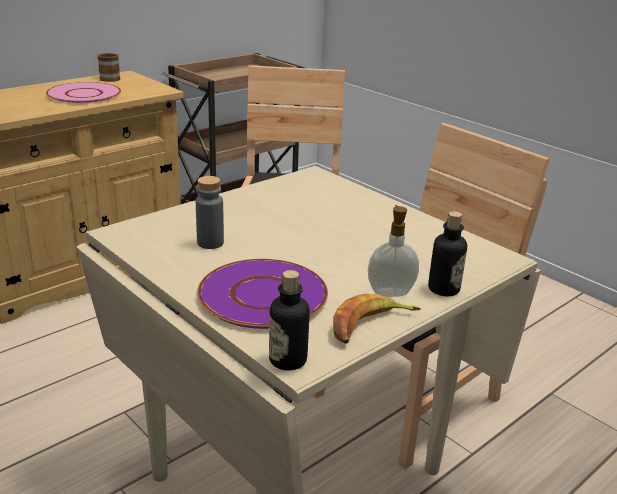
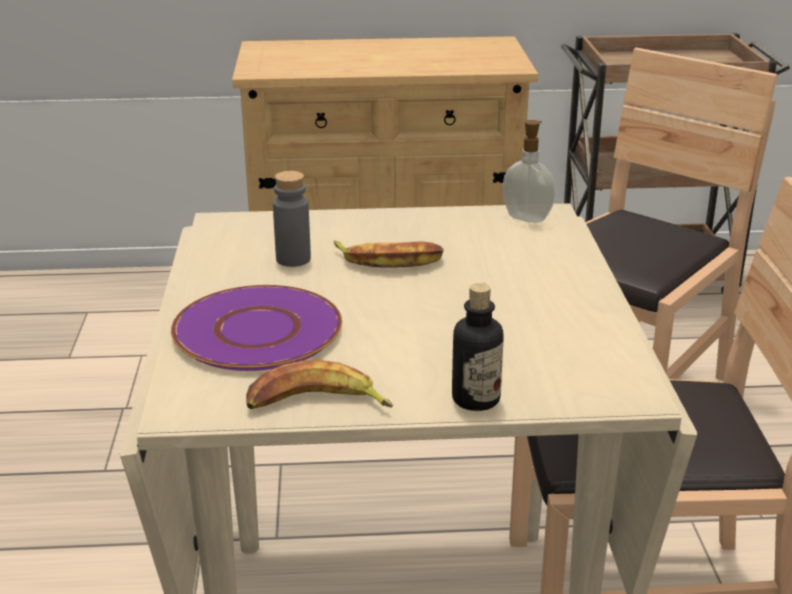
camera: 40 degrees right, 0 degrees up
pink plate [46,82,121,104] -> none
mug [98,53,120,82] -> none
bottle [269,270,310,371] -> none
soap dispenser [368,205,419,297] -> soap dispenser moved to [502,120,555,223]
none -> banana [333,240,444,268]

